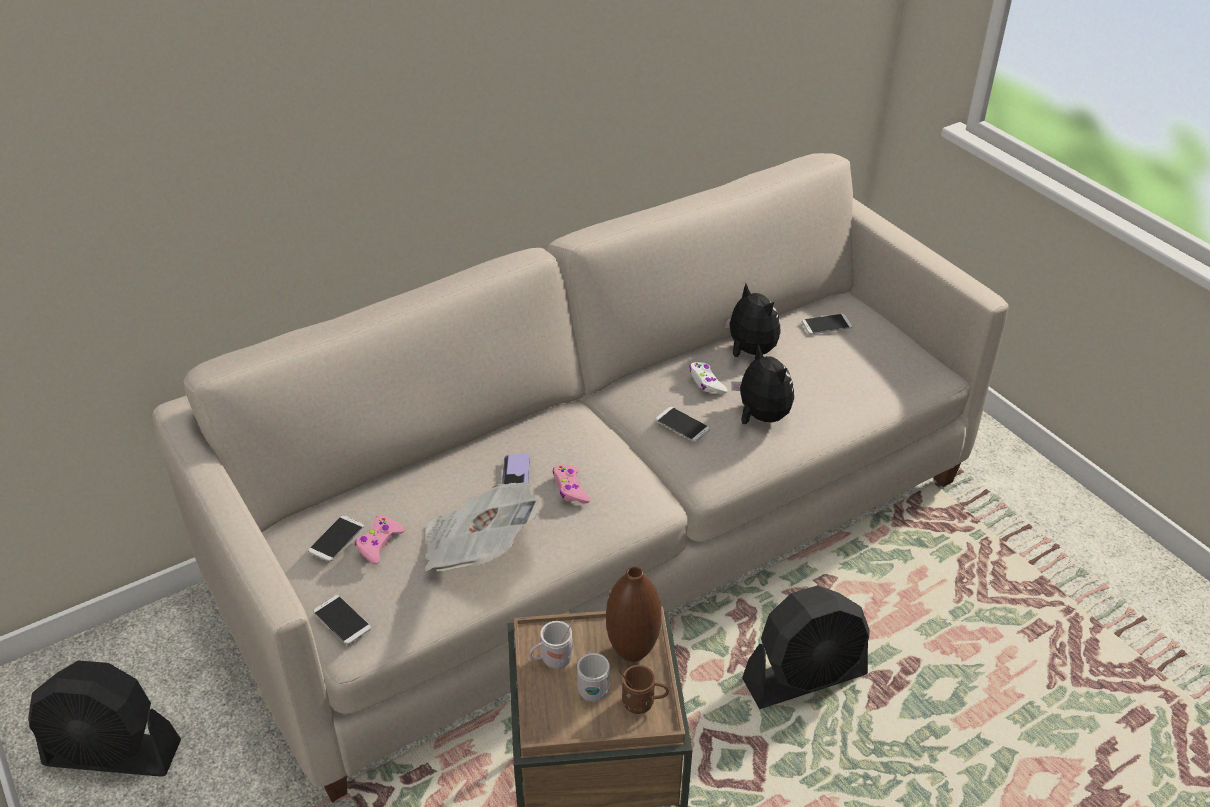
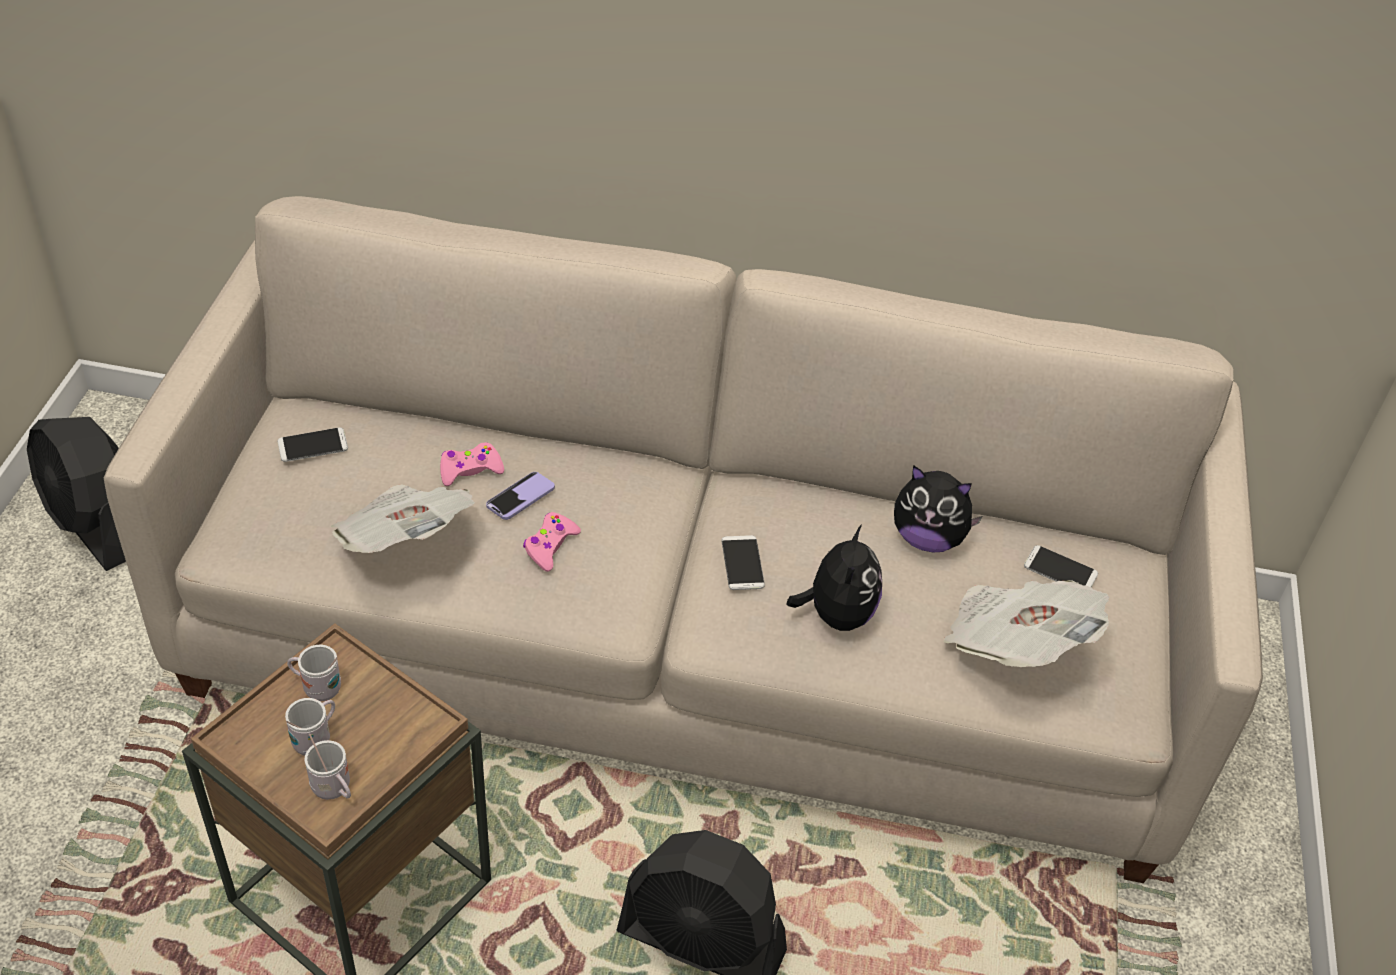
camera: 40 degrees right, 5 degrees up
phone [313,595,371,644] -> none
pink game controller [355,516,405,564] -> pink game controller moved to [440,443,504,486]
brown vase [606,566,661,662] -> none
brown mug [619,665,669,714] -> white mug [304,734,351,800]
white game controller [689,362,728,394] -> none
plush toy [725,283,781,357] -> plush toy turned 105 degrees clockwise [894,465,983,552]
none -> newspaper [944,580,1110,667]

